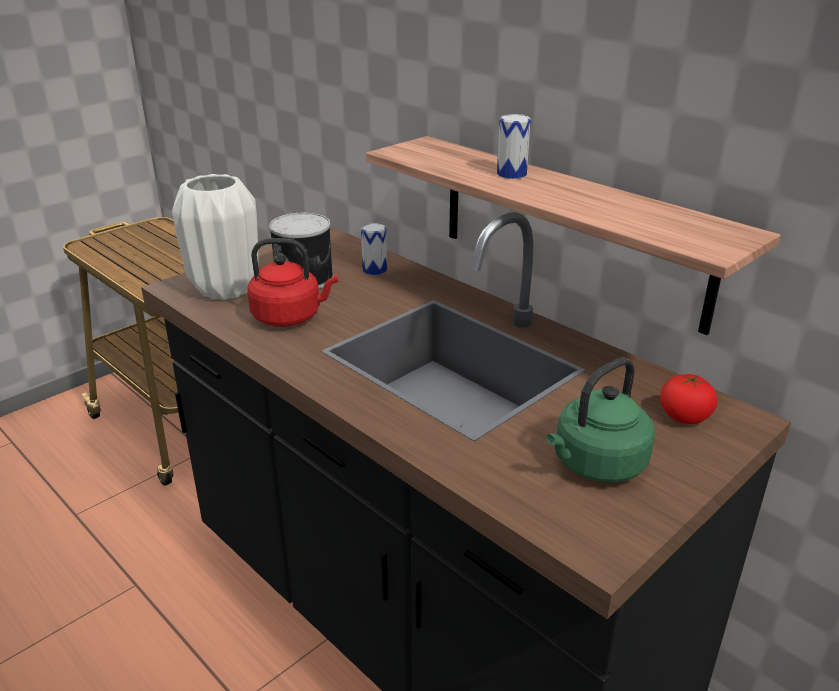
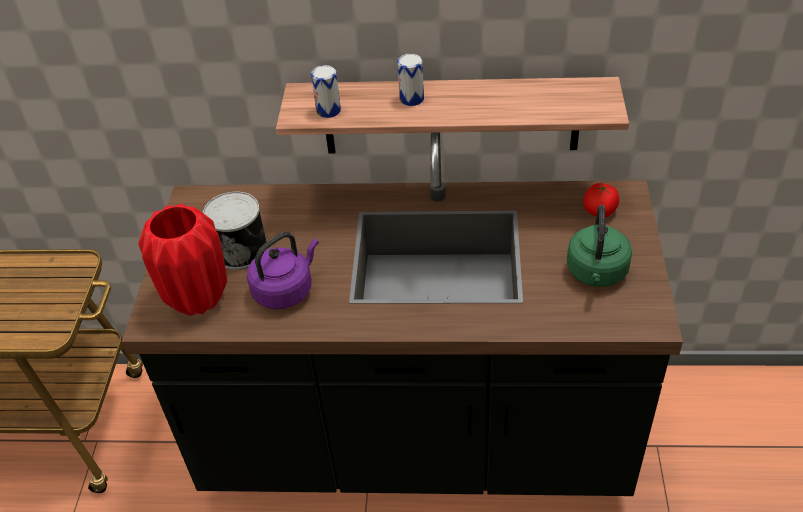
camera: 40 degrees left, 15 degrees up
white vase [172,174,258,300] -> red vase [138,204,227,316]
red kettle [247,238,338,327] -> purple kettle [247,232,319,309]
can [361,223,387,275] -> can moved to [311,65,341,118]

